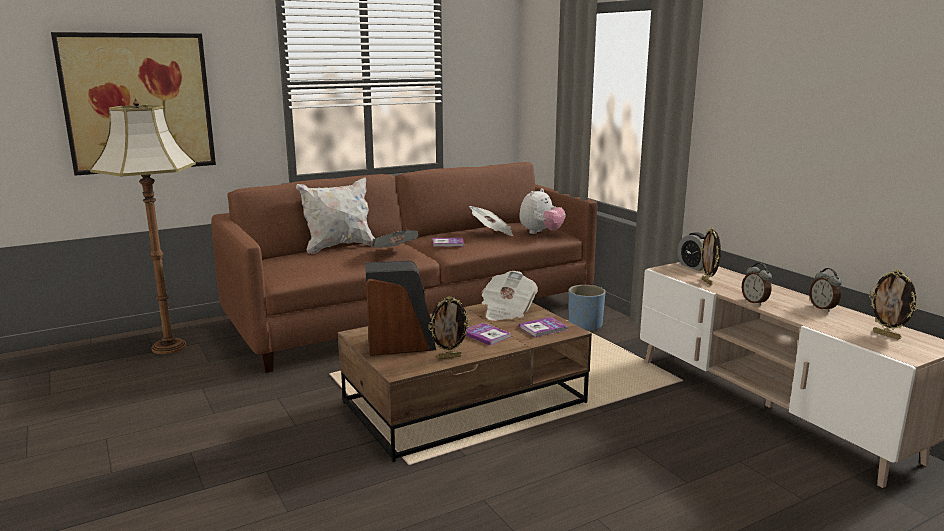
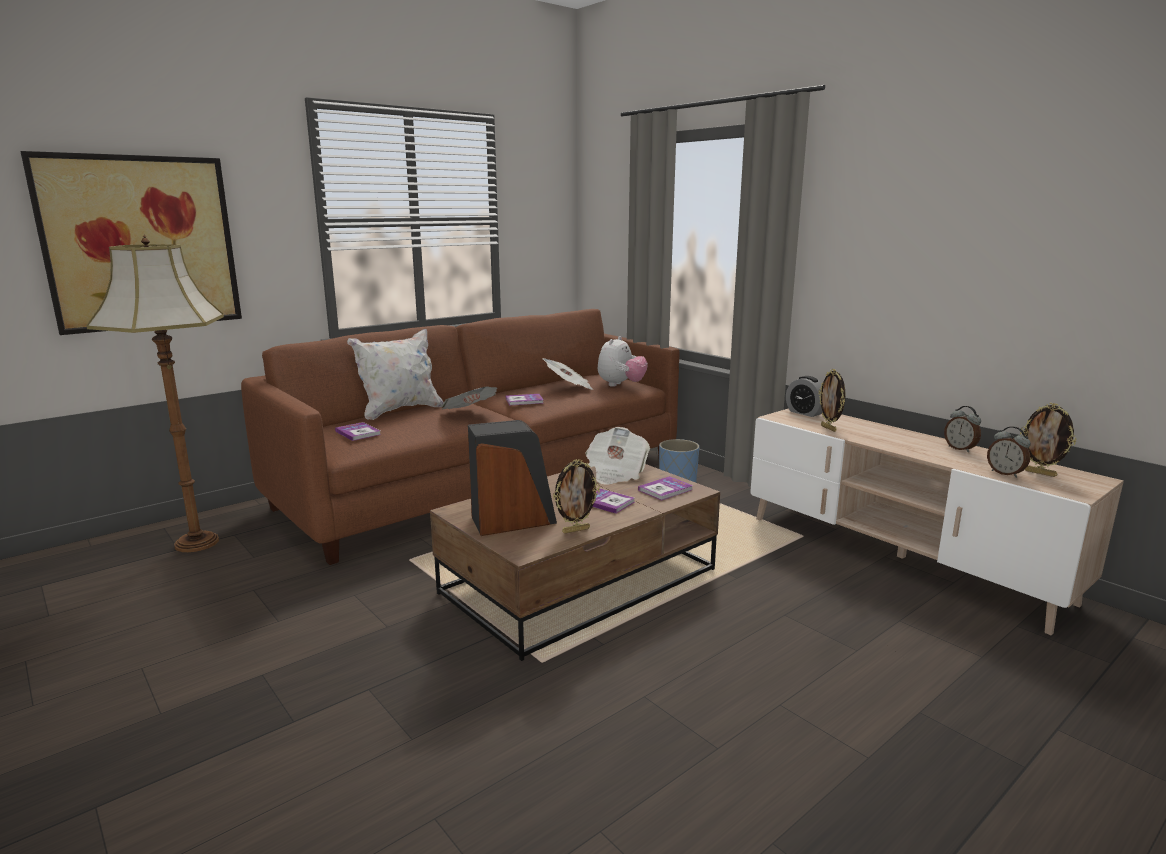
camera: 10 degrees left, 0 degrees up
alarm clock [742,263,772,306] -> alarm clock moved to [987,426,1031,478]
none -> book [335,422,380,441]

